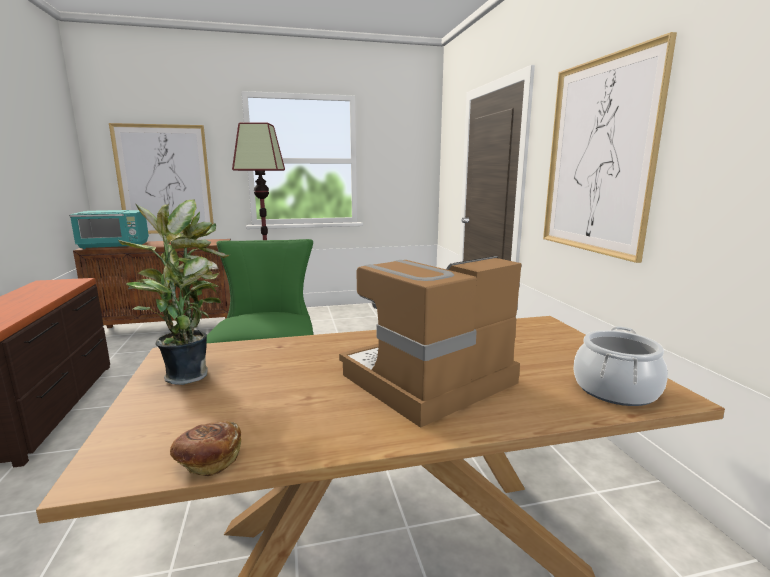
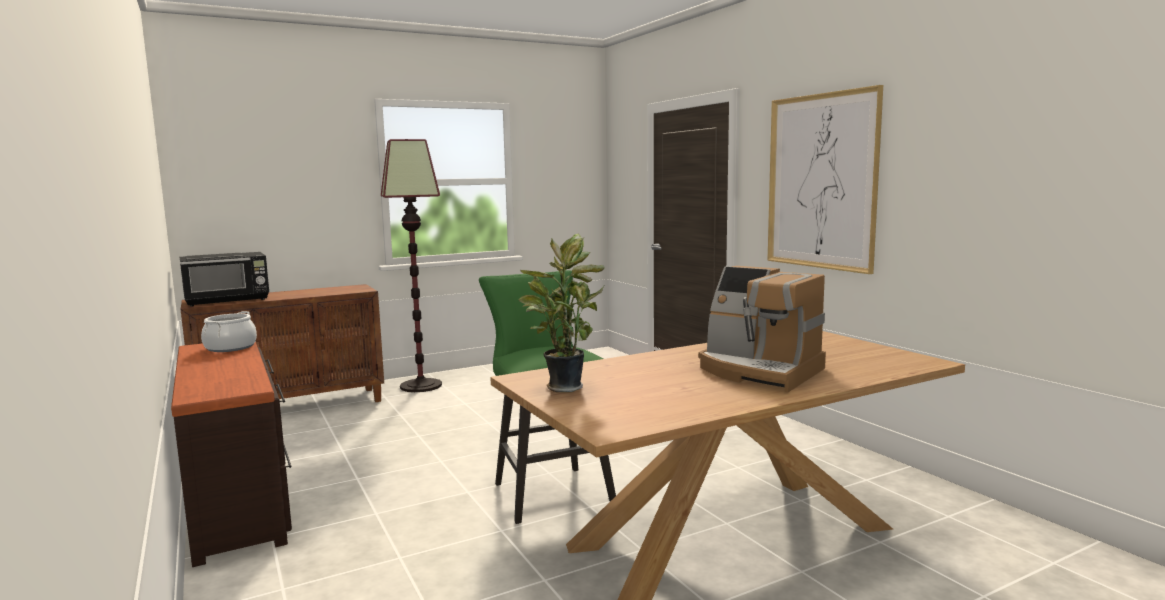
camera: 15 degrees left, 5 degrees down
turquoise microwave [69,210,149,249] -> black microwave [180,252,269,307]
picture [109,123,214,234] -> none
bread [170,421,241,476] -> none
coffee machine [339,256,522,428] -> coffee machine turned 90 degrees counterclockwise [698,266,826,392]
cooking pot [573,326,668,406] -> cooking pot moved to [201,311,257,352]

